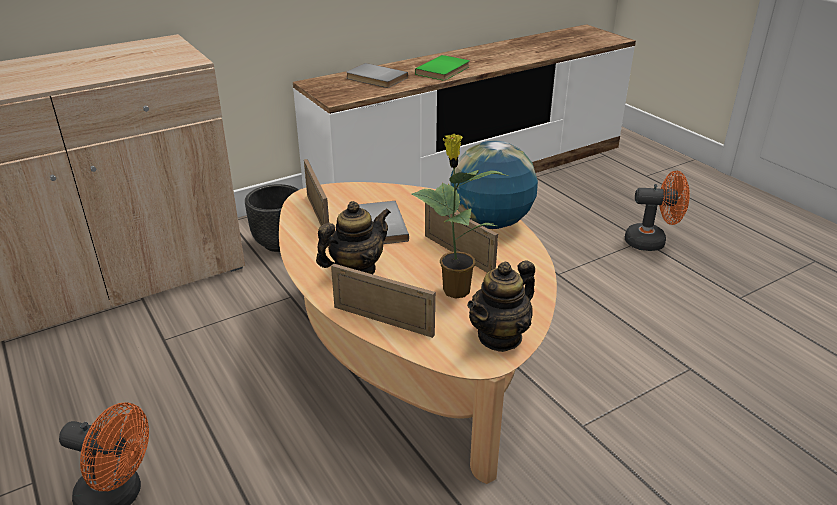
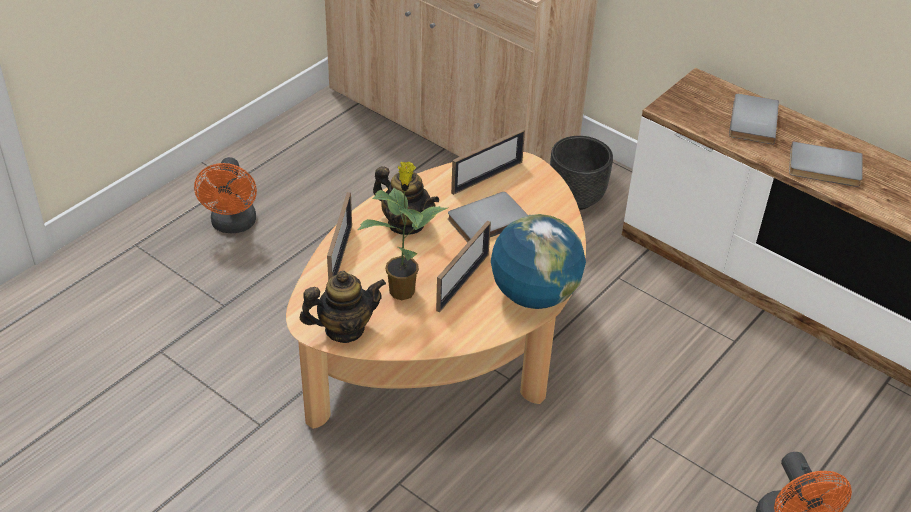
camera: 70 degrees right, 10 degrees up
green book [415,55,470,81] -> grey book [789,142,862,187]
teapot [467,260,535,352] -> teapot turned 135 degrees clockwise [299,271,386,343]

